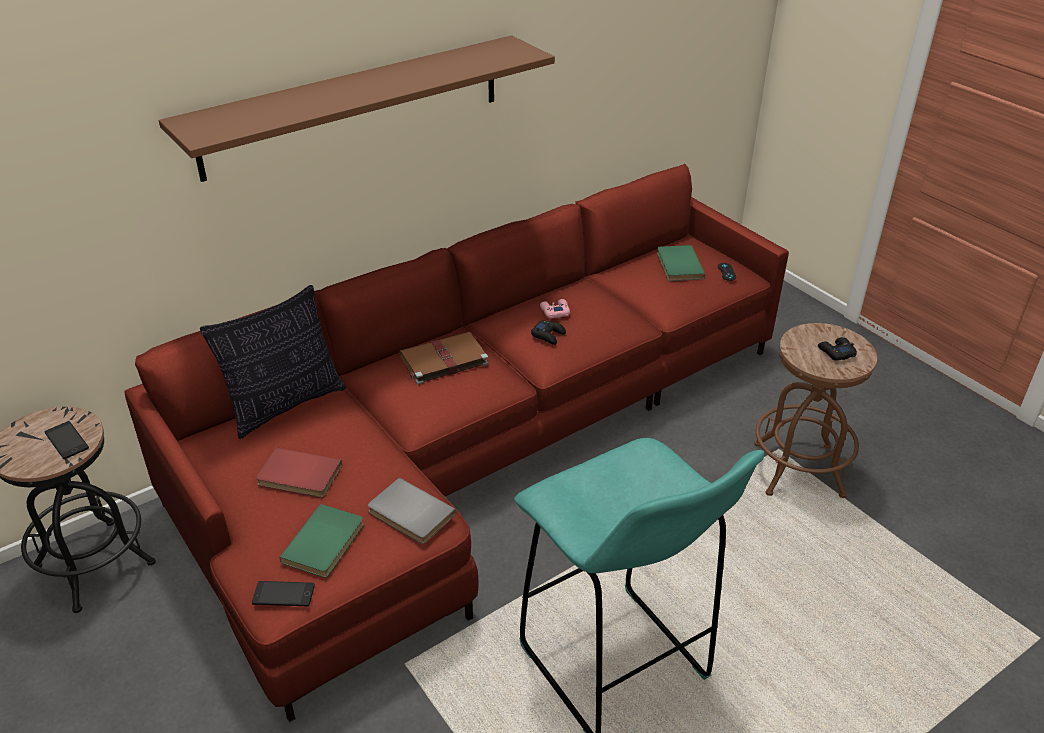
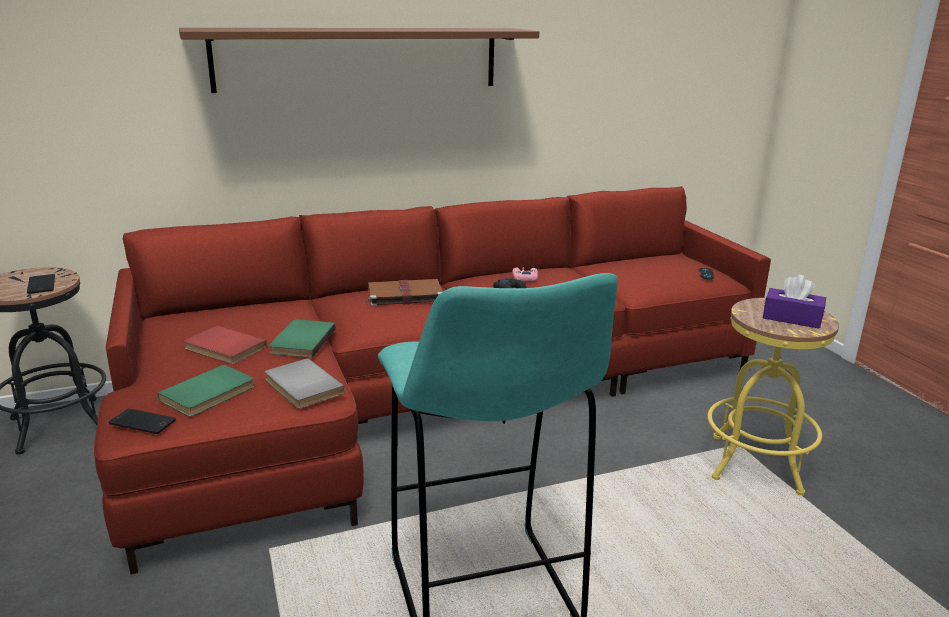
camera: 15 degrees right, 15 degrees down
pillow [200,285,346,439] -> none
green book [657,245,705,281] -> green book moved to [269,319,336,358]
brown stool [754,323,877,498] -> yellow stool [707,298,839,496]
black game controller [818,337,857,361] -> purple tissue box [763,275,826,329]

